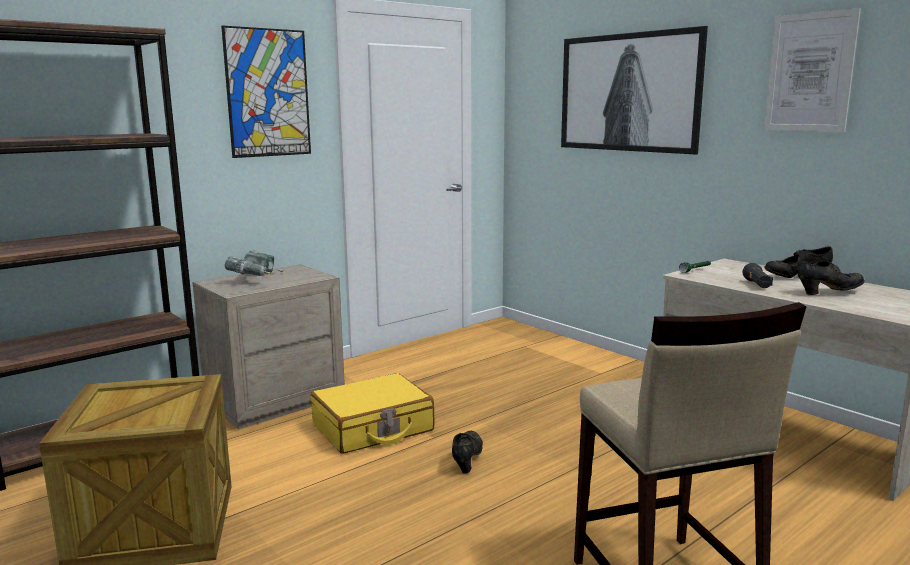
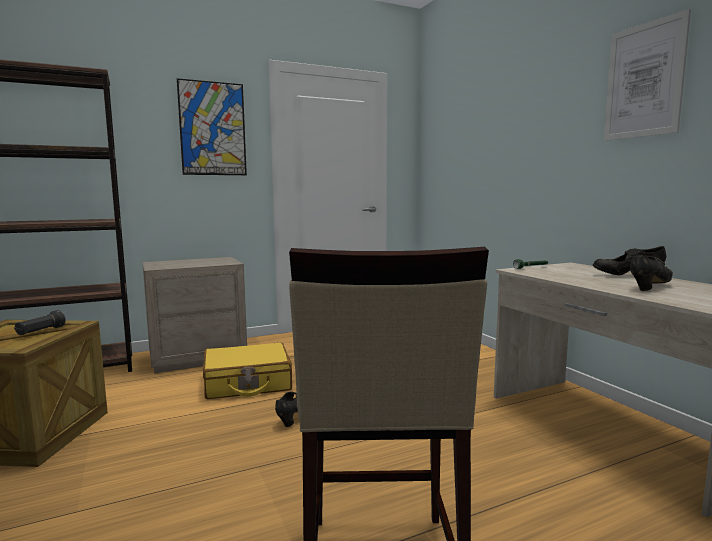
camera: 15 degrees right, 5 degrees down
power drill [225,251,283,276] -> none
picture [561,26,708,154] -> none
black flashlight [742,263,773,288] -> black flashlight moved to [14,310,66,335]
black shoe [798,261,865,295] -> black shoe turned 45 degrees counterclockwise [630,255,673,291]

